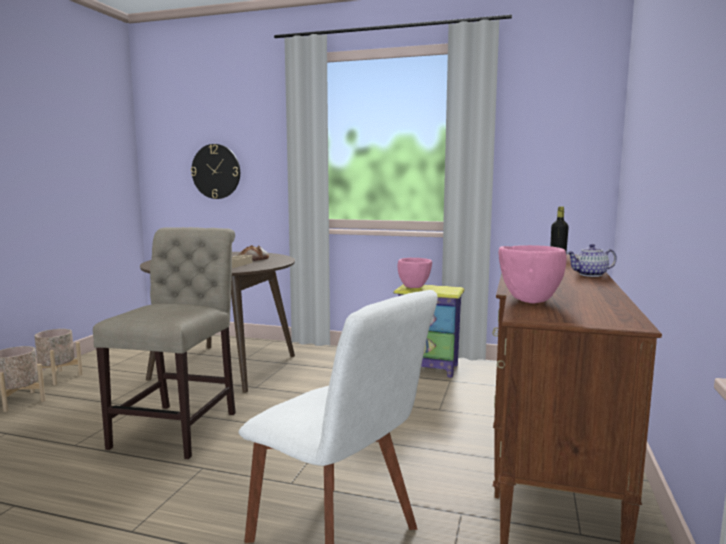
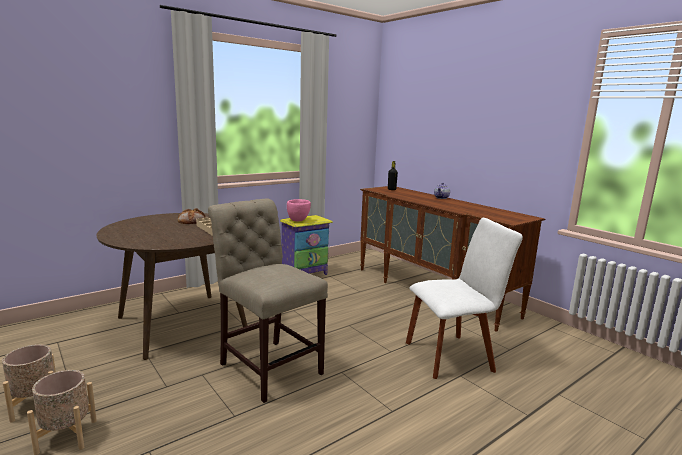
camera: 55 degrees left, 5 degrees up
wall clock [191,144,240,199] -> none
pink bowl [498,245,566,304] -> none

